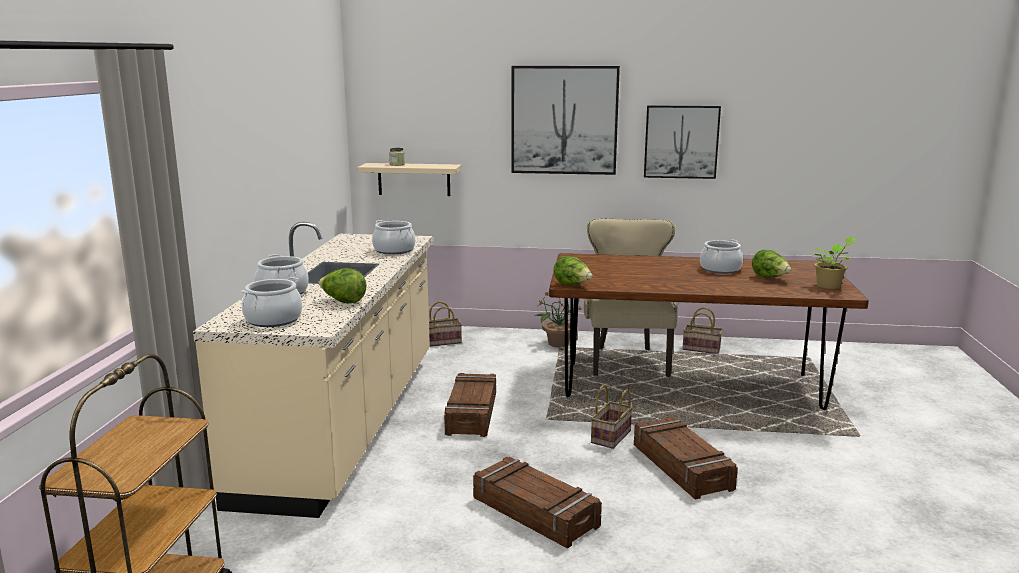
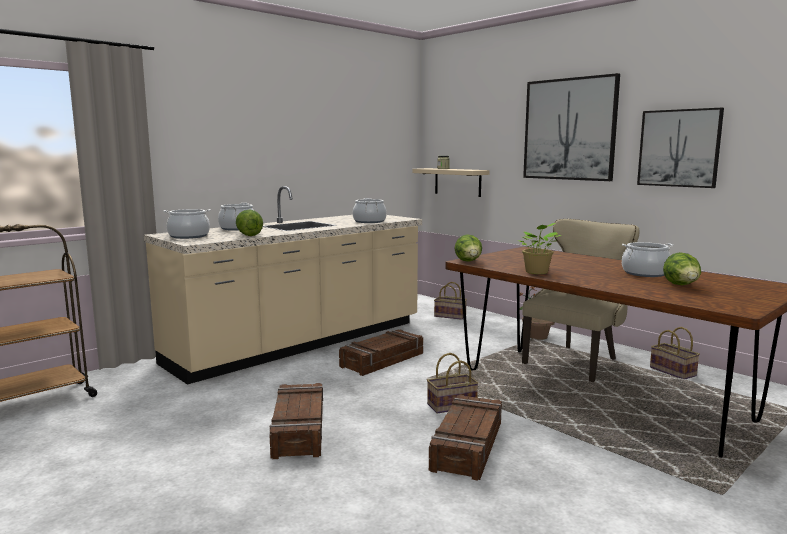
camera: 40 degrees right, 5 degrees down
potted plant [813,237,856,289] -> potted plant moved to [518,223,561,274]

